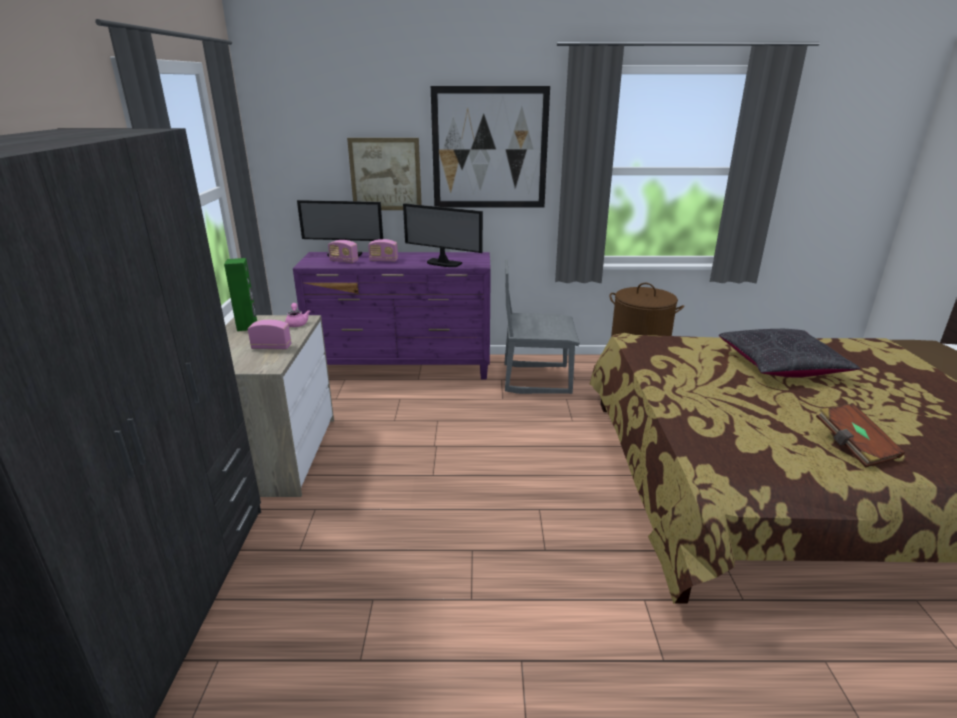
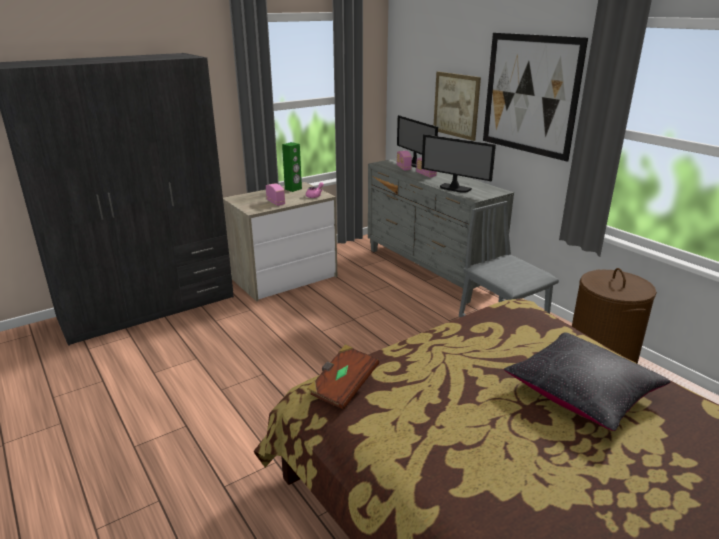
camera: 55 degrees right, 0 degrees up
purple dresser [293,252,491,379] -> grey dresser [368,158,514,304]
monitor [403,203,483,267] -> monitor turned 45 degrees counterclockwise [422,134,496,193]
brown book [816,403,905,468] -> brown book moved to [308,344,379,409]

